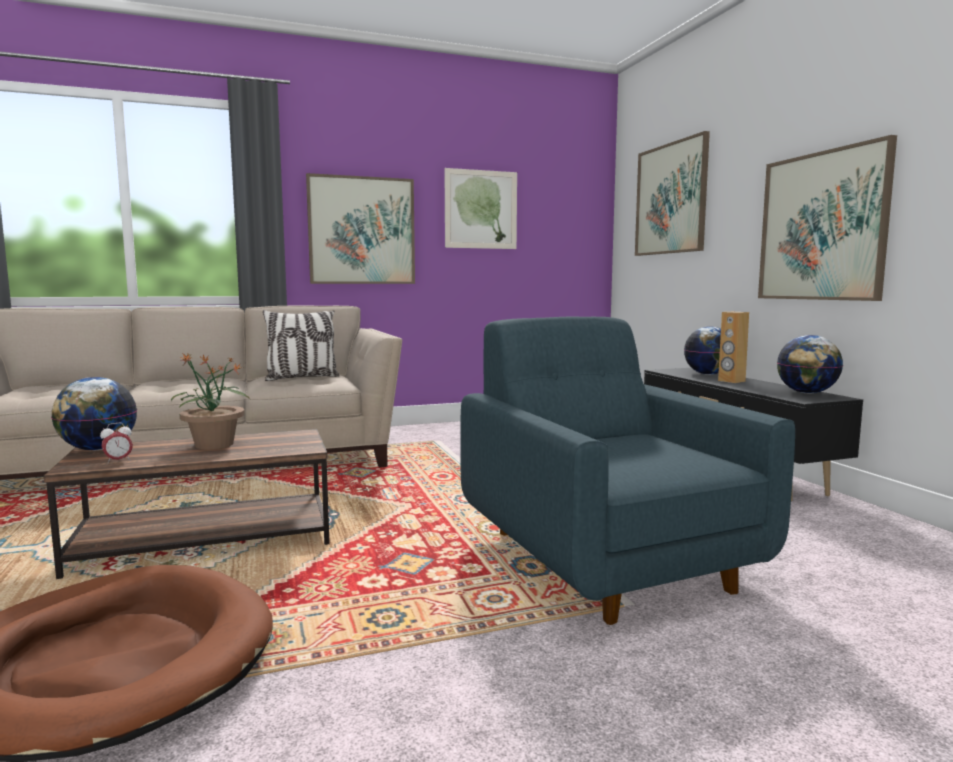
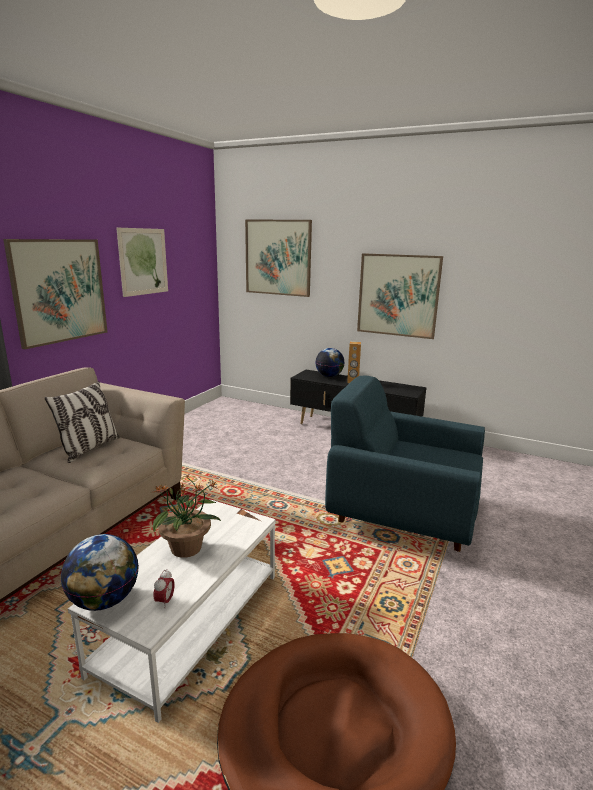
camera: 45 degrees left, 10 degrees up
brown coffee table [44,429,330,579] -> white coffee table [68,499,276,723]
globe [777,335,843,393] -> none

